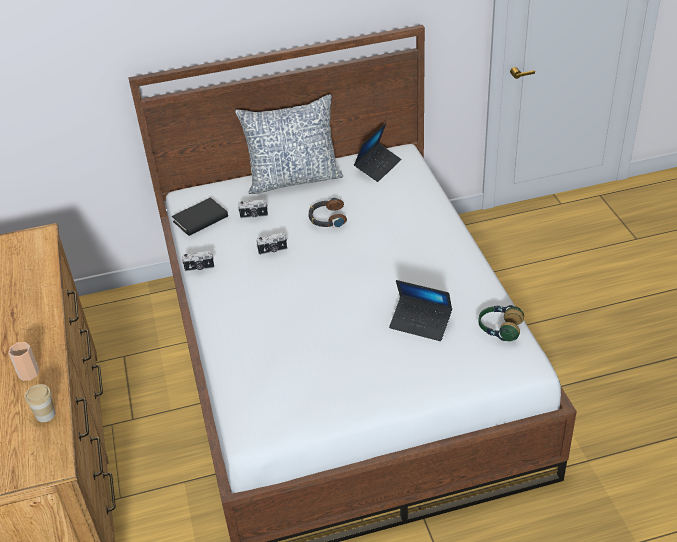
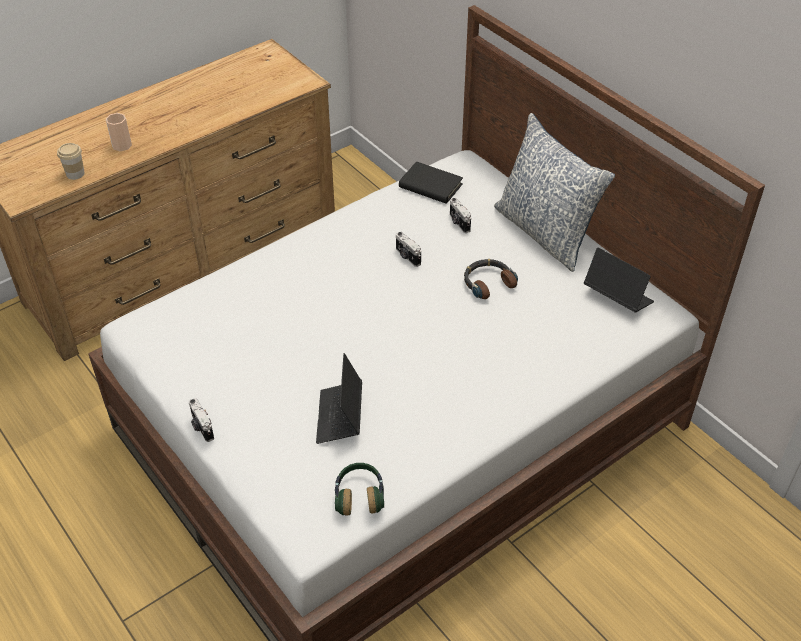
camera: 65 degrees right, 5 degrees up
camera [182,251,214,272] -> camera moved to [189,398,214,442]
laptop [354,123,401,182] -> laptop turned 150 degrees counterclockwise [584,248,654,313]

